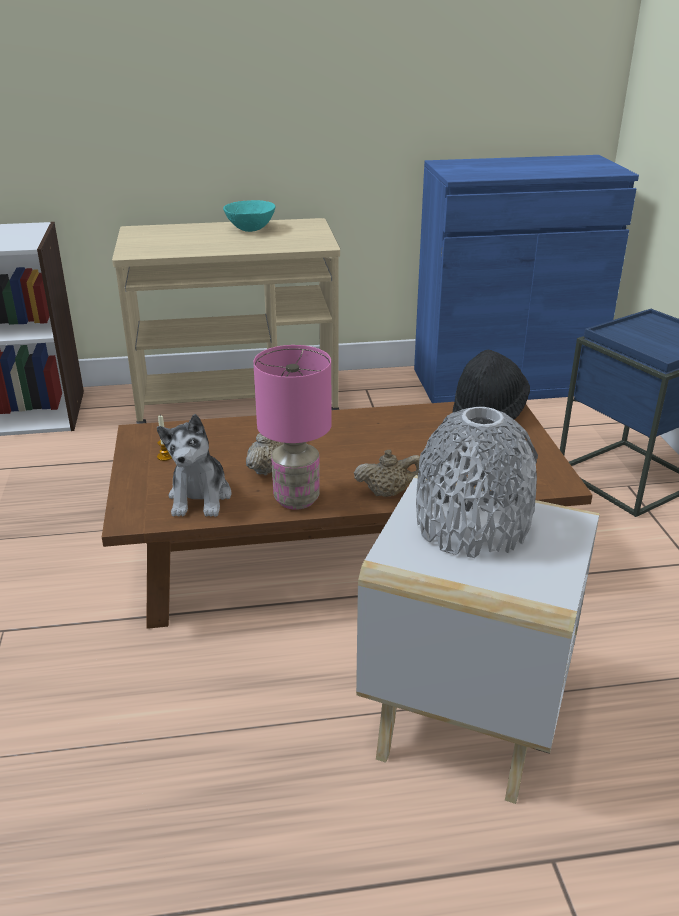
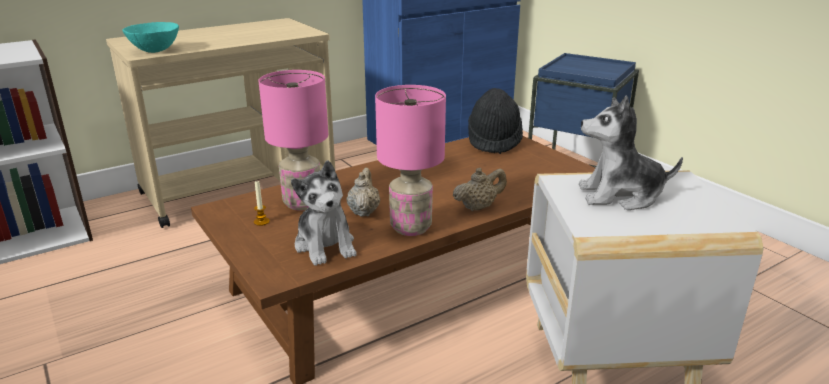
camera: 25 degrees left, 5 degrees down
turquoise bowl [223,200,275,232] -> turquoise bowl moved to [122,22,179,53]
grey vase [416,407,538,558] -> plush toy [578,96,683,210]
none -> pink table lamp [259,70,328,211]

